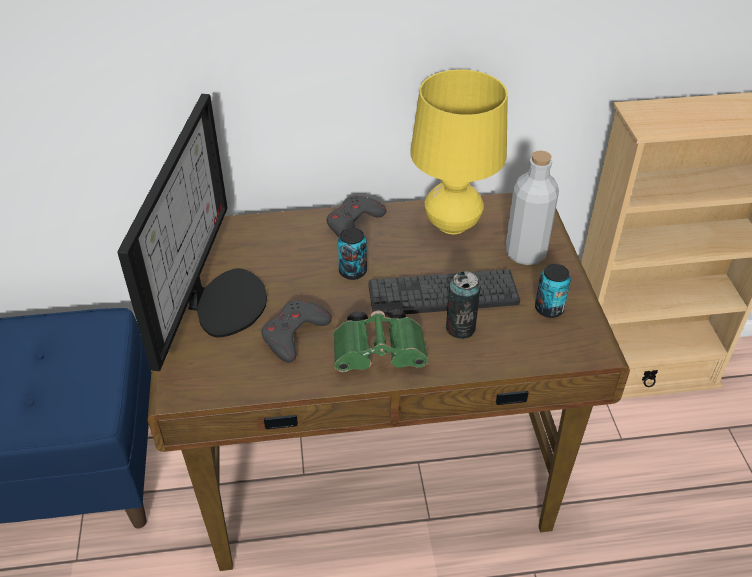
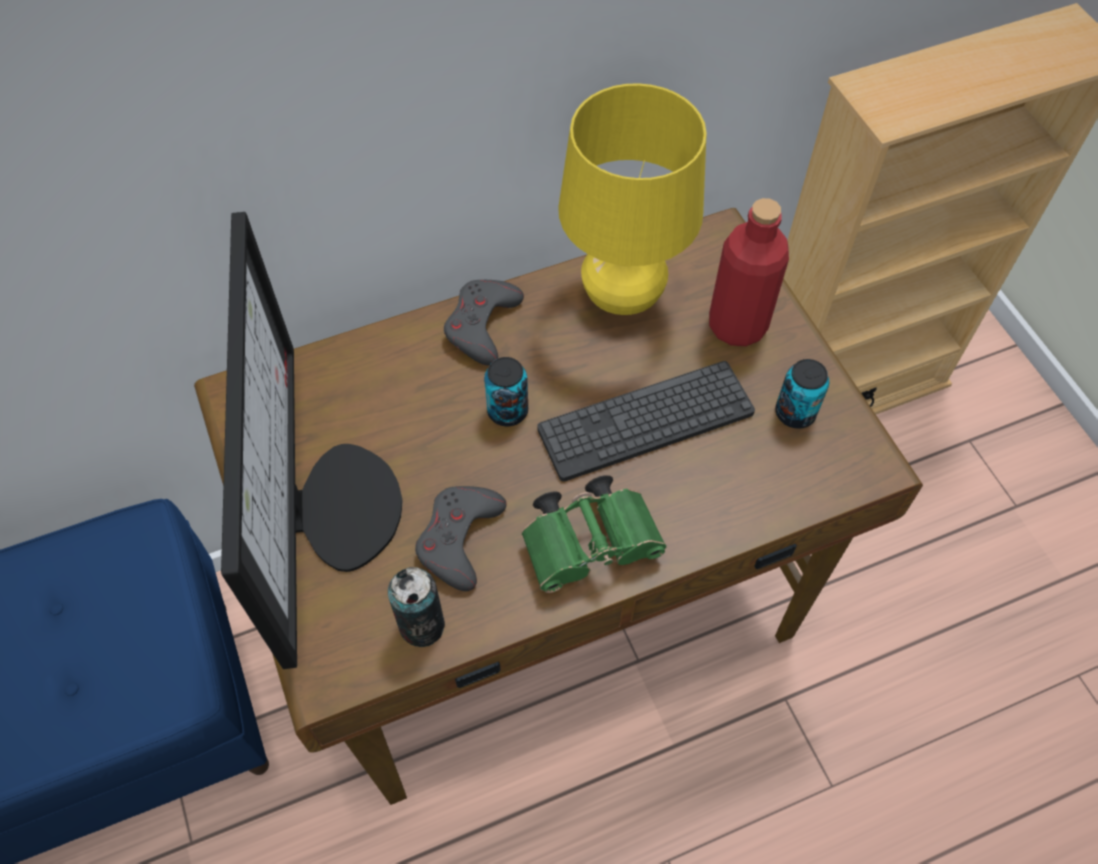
camera: 15 degrees left, 15 degrees up
can [446,271,480,339] -> can moved to [388,567,445,647]
grey bottle [505,151,559,265] -> red bottle [709,198,789,346]

